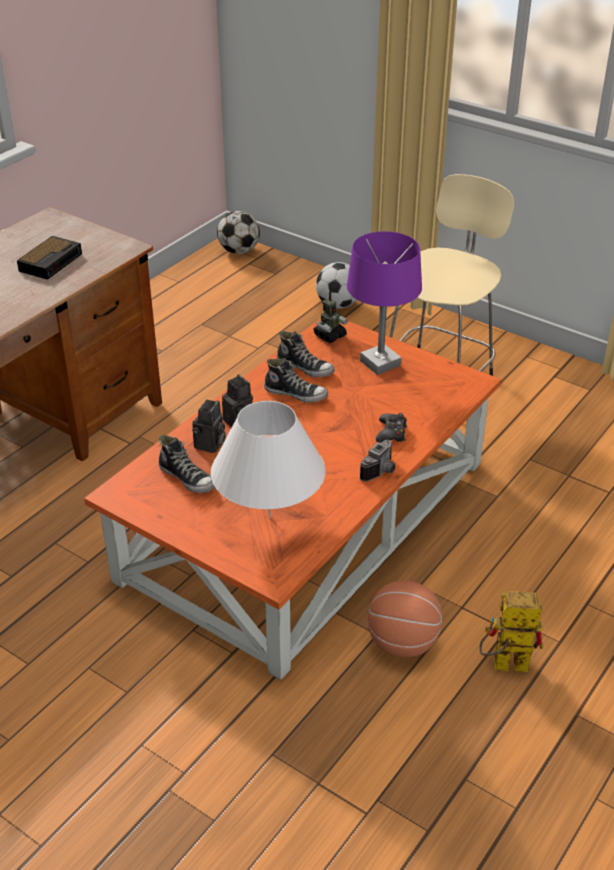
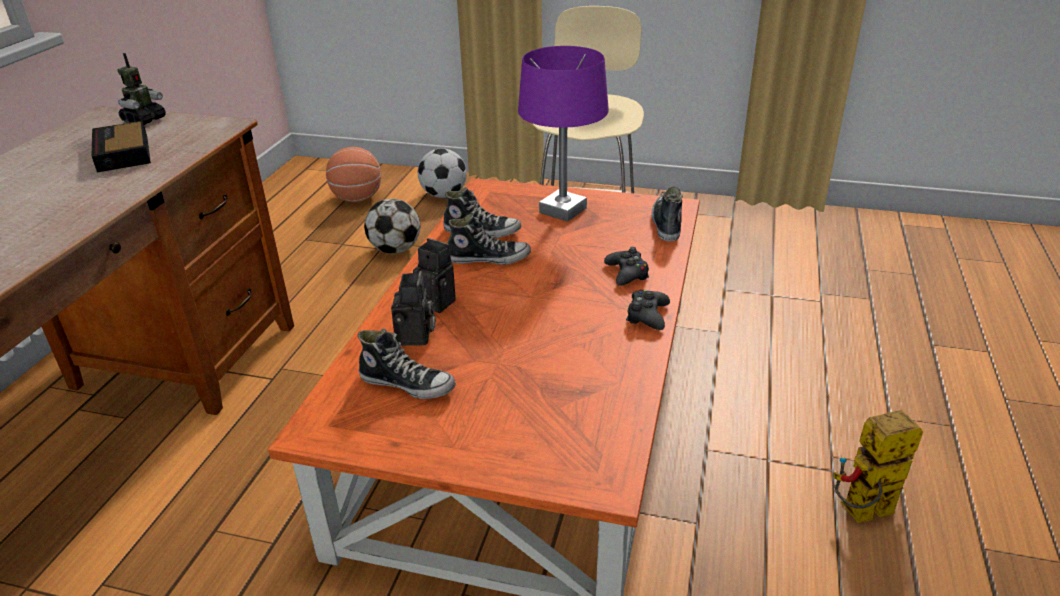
camera: 20 degrees left, 5 degrees down
alarm clock [17,236,82,280] -> alarm clock turned 150 degrees clockwise [92,121,151,172]
white table lamp [211,401,326,518] -> none
football [217,211,260,254] -> football moved to [364,199,420,254]
toy robot [313,291,348,343] -> toy robot moved to [118,53,166,125]
camera [360,439,395,481] -> black game controller [626,289,670,330]
basketball [368,581,442,657] -> basketball moved to [326,147,381,202]
none -> shoe [652,187,683,241]

